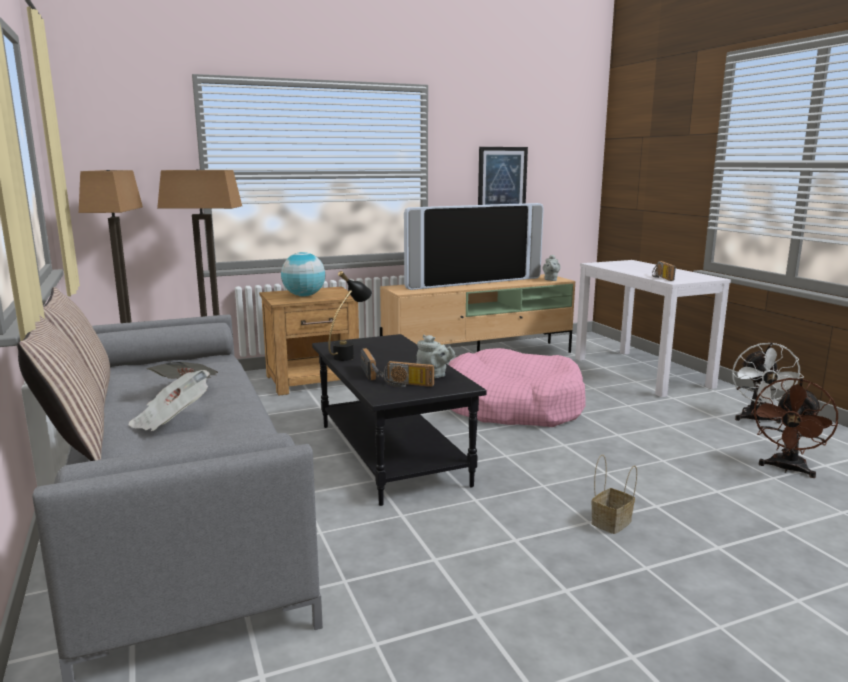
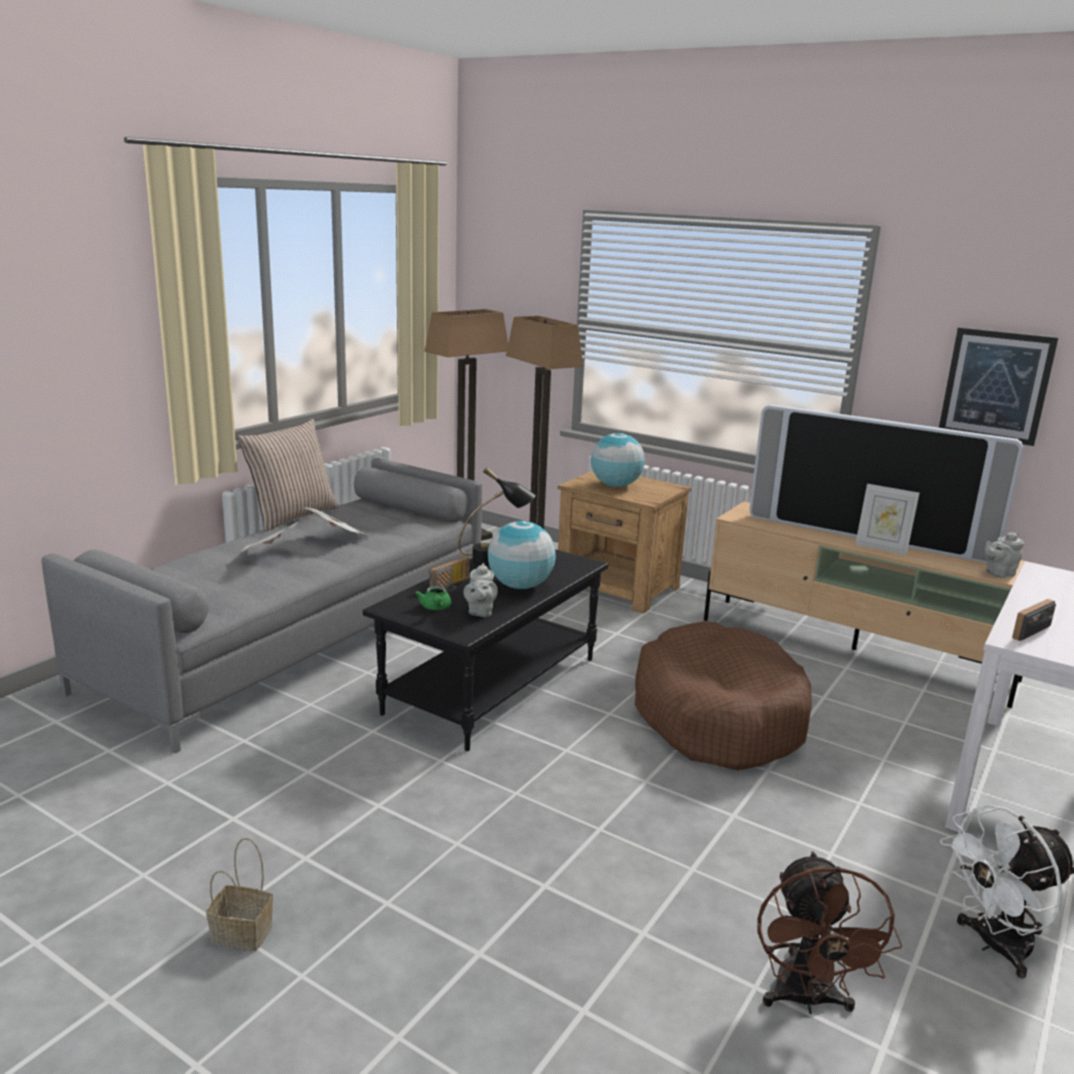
camera: 55 degrees right, 5 degrees up
pillow [17,314,104,461] -> none
radio [383,361,434,387] -> green teapot [415,586,451,610]
pink dog bed [449,348,586,427] -> brown dog bed [634,621,812,771]
basket [591,455,637,534] -> basket moved to [206,838,273,952]
brown fan [751,378,838,478] -> brown fan turned 90 degrees counterclockwise [757,851,902,1014]
none -> globe [488,521,556,589]
none -> picture frame [855,484,919,555]

